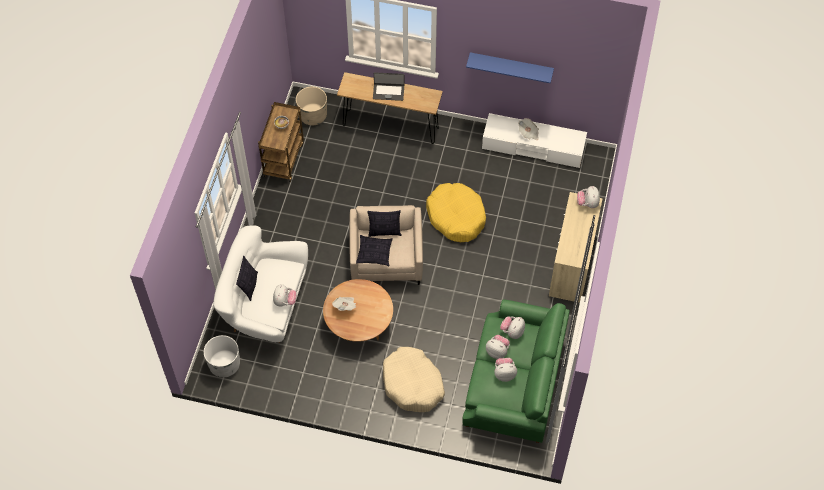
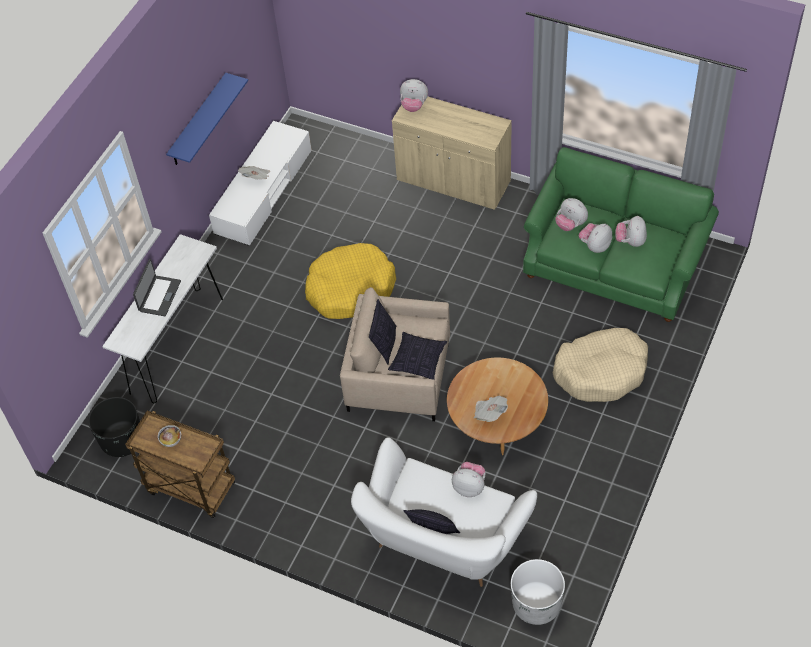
camera: 75 degrees left, 5 degrees down
beige planter [296,87,327,125] -> black planter [88,397,140,457]
brown console table [337,72,443,144] -> white console table [102,234,223,403]

